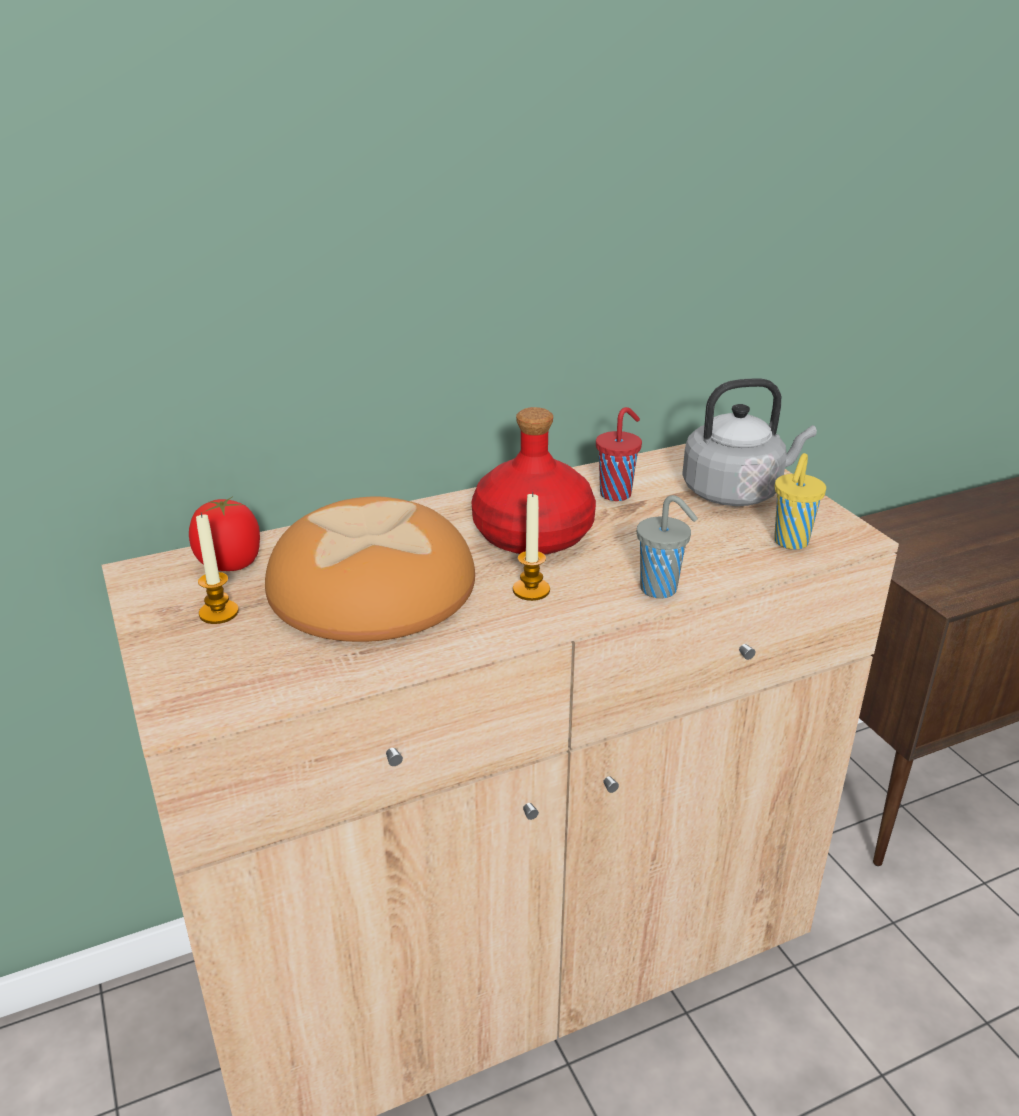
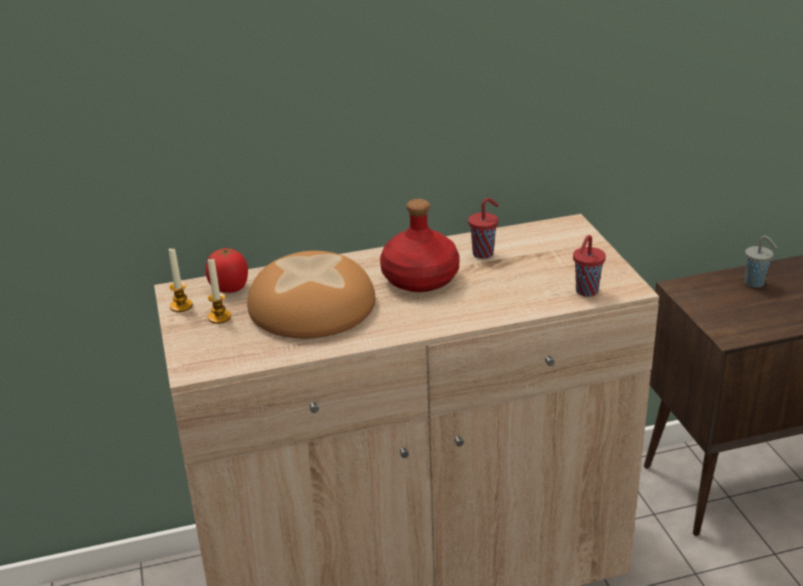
camera: 10 degrees right, 0 degrees up
candle [513,492,550,601] -> candle moved to [168,247,193,312]
grey cup [637,495,698,598] -> grey cup moved to [745,236,777,288]
grey kettle [682,378,817,506] -> none
yellow cup [774,453,826,549] -> red cup [573,235,606,297]

